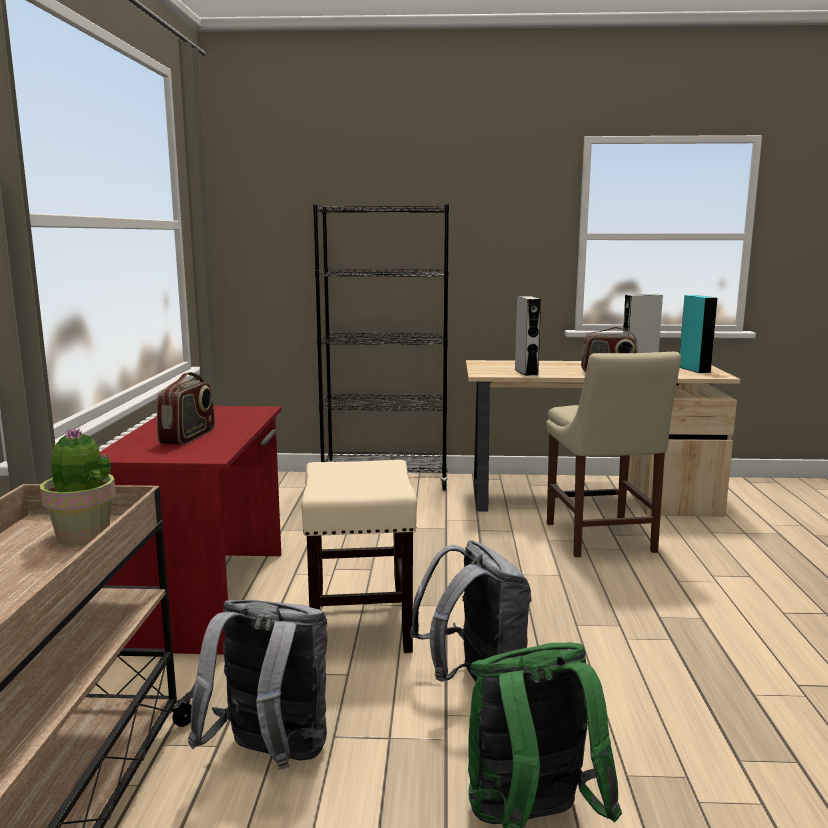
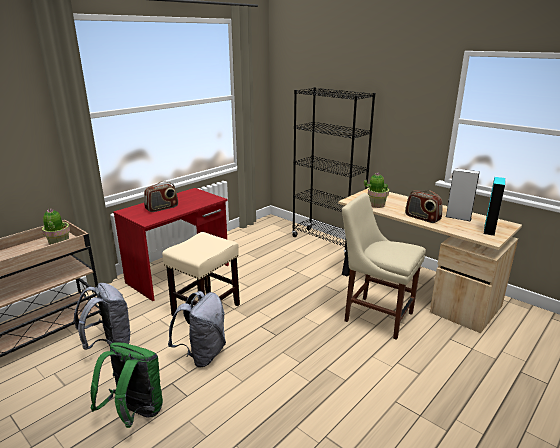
camera: 40 degrees right, 10 degrees up
grey speaker [514,296,541,376] -> potted plant [364,172,389,208]
beige chair [546,352,681,557] -> beige chair turned 90 degrees clockwise [342,193,426,340]

